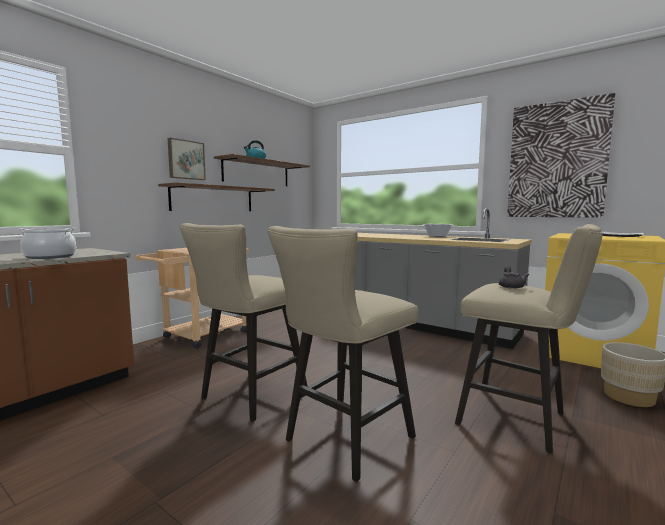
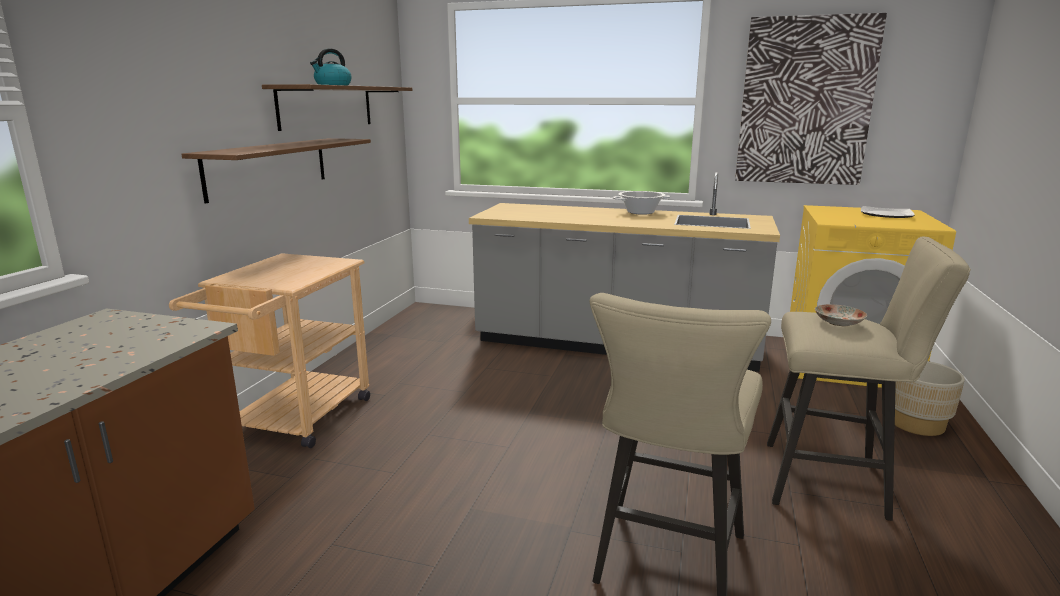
camera: 20 degrees left, 10 degrees up
cooking pot [18,228,76,259] -> none
picture [168,138,206,180] -> none
beige stool [180,223,308,421] -> none
grey teapot [499,266,529,289] -> plate [815,304,867,326]

